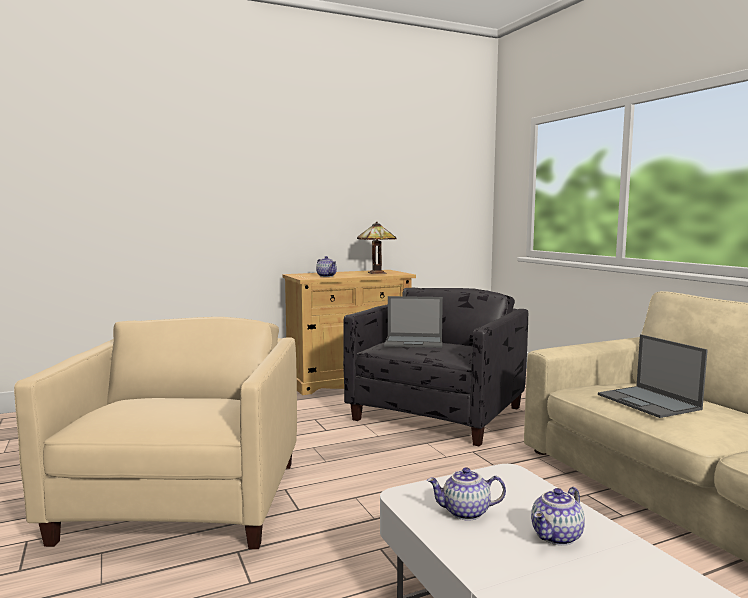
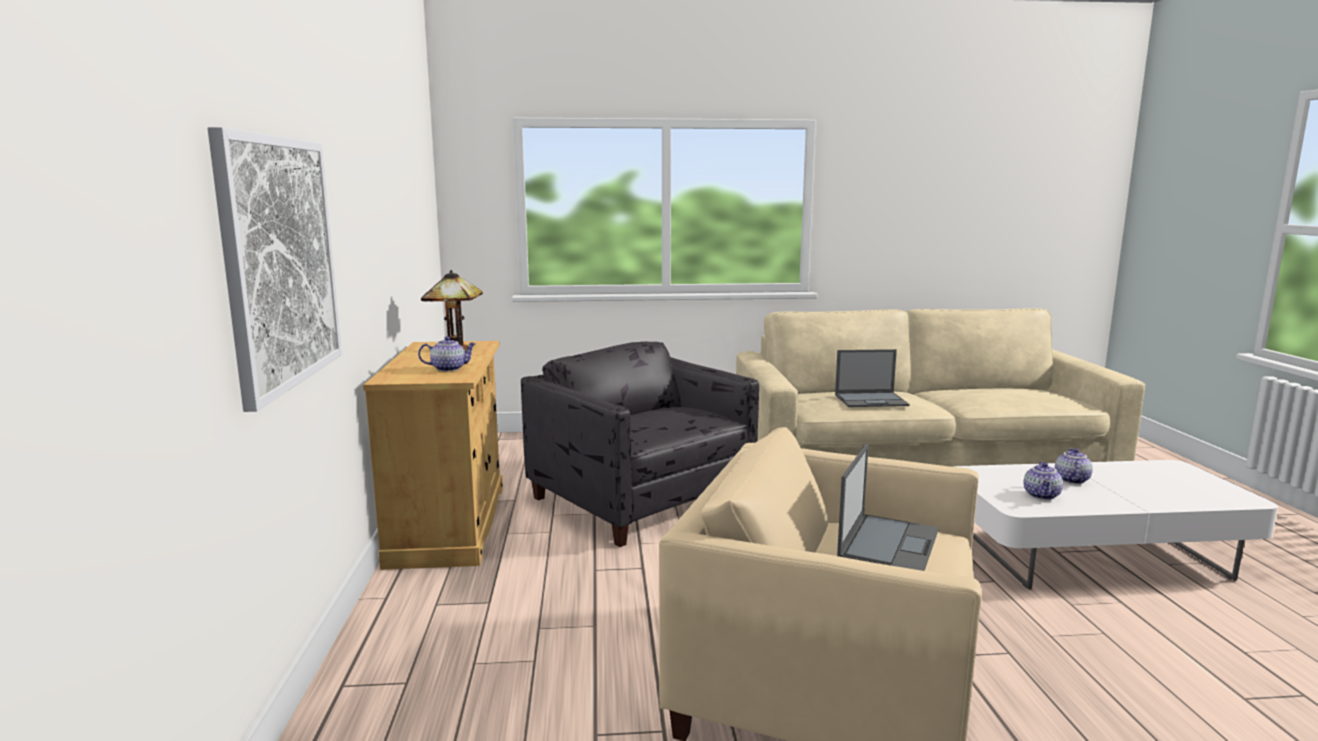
camera: 70 degrees left, 5 degrees up
laptop [384,296,443,348] -> laptop moved to [837,444,939,571]
teapot [531,487,585,546] -> teapot turned 135 degrees counterclockwise [1055,448,1093,484]
none -> picture [207,127,342,412]

